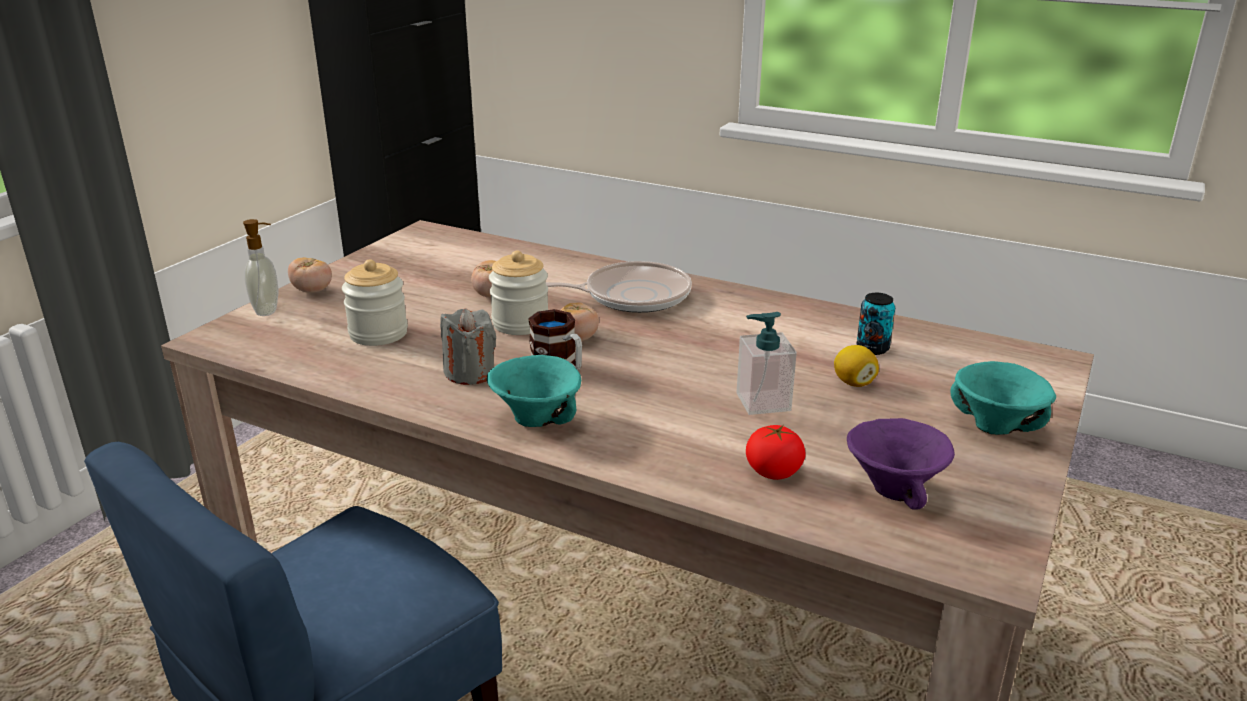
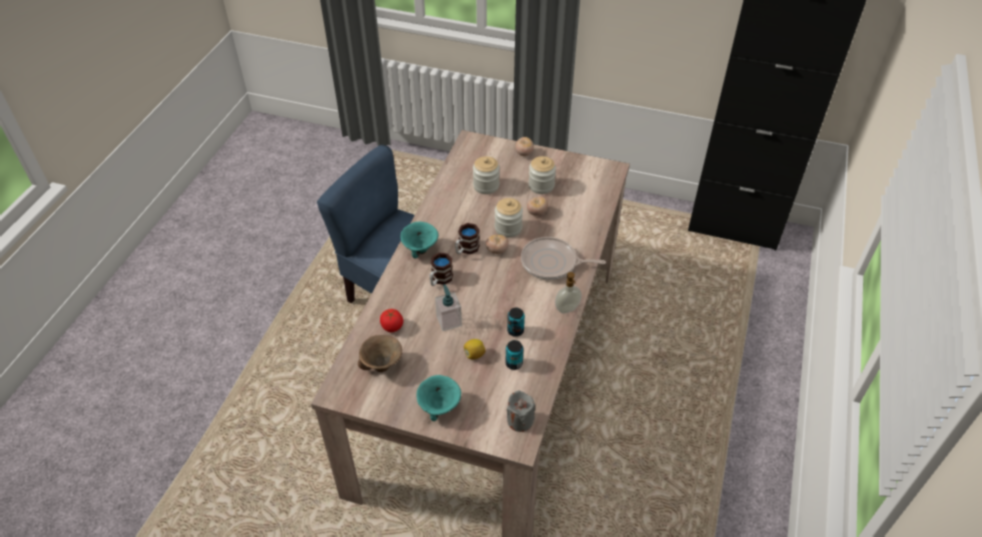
camera: 80 degrees right, 20 degrees up
soap dispenser [243,219,279,316] -> soap dispenser moved to [555,272,582,313]
grey candle [440,308,496,385] -> grey candle moved to [507,390,535,432]
frying pan [546,261,692,313] -> frying pan turned 120 degrees clockwise [521,237,606,280]
purple bowl [847,418,955,510] -> brown bowl [358,335,402,372]
none -> mug [430,253,453,286]
none -> can [507,308,525,337]
none -> jar [528,156,556,194]

